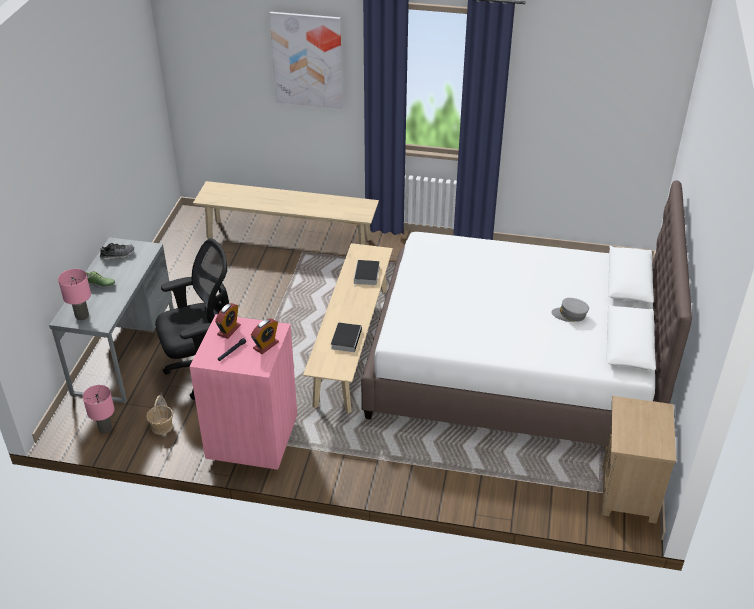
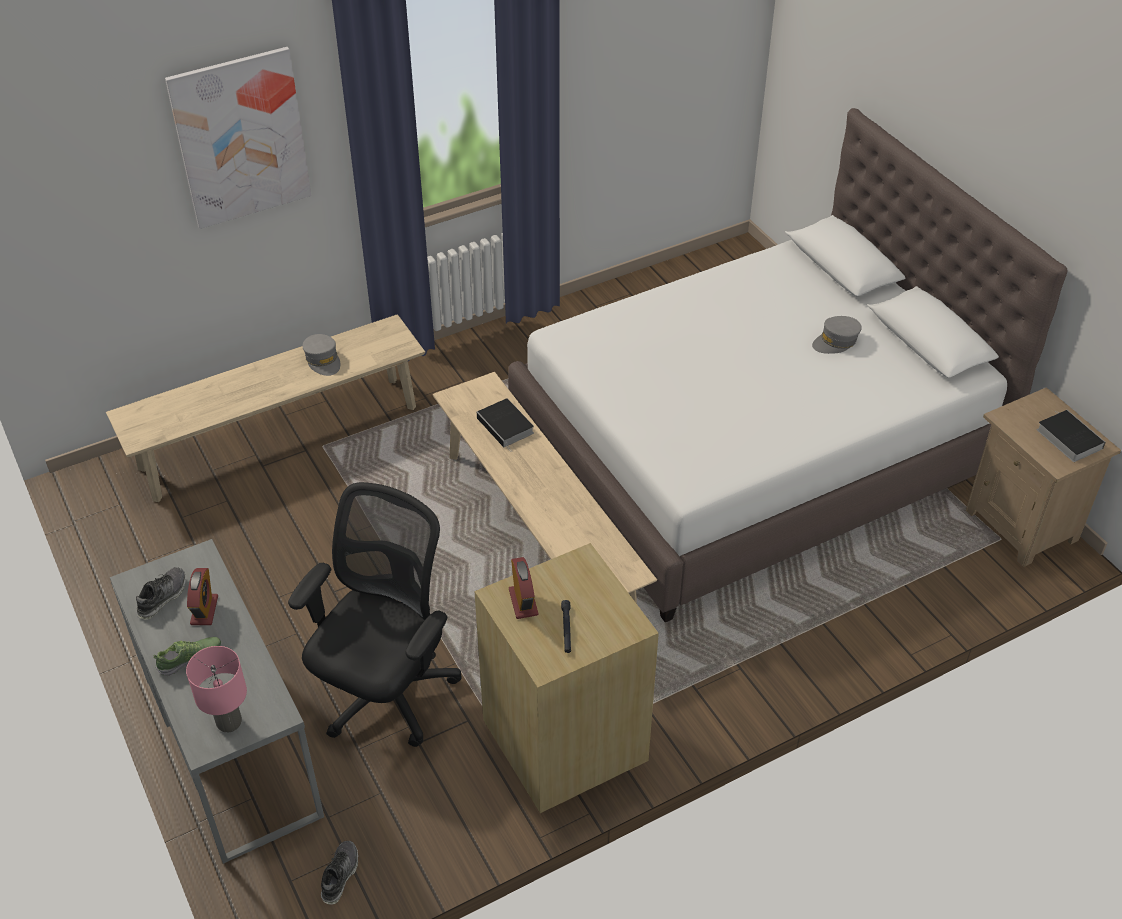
camera: 40 degrees left, 5 degrees up
pink table lamp [83,385,114,433] -> shoe [321,841,358,905]
basket [146,396,173,435] -> none
pink dresser [190,314,297,470] -> brown dresser [474,543,659,813]
alarm clock [251,319,279,354] -> alarm clock moved to [187,568,218,625]
book [331,322,362,352] -> book moved to [1037,410,1106,462]
none -> grey cap [302,334,340,376]

